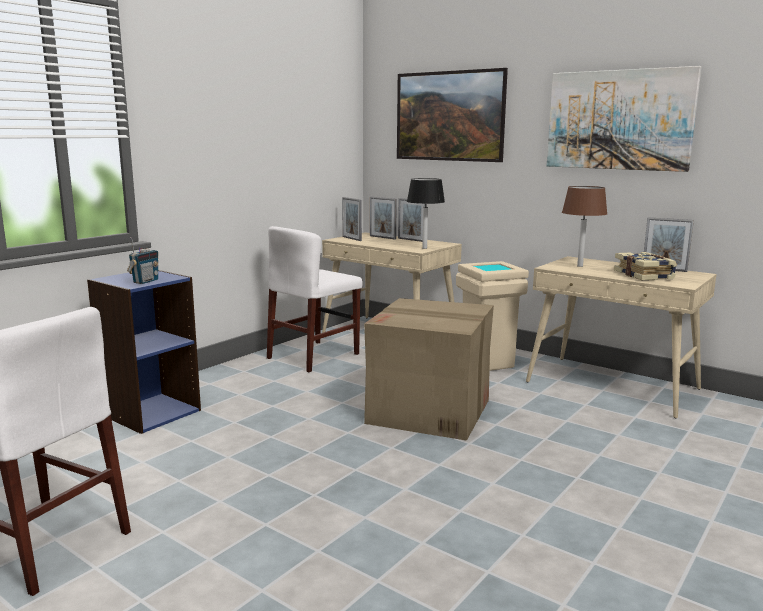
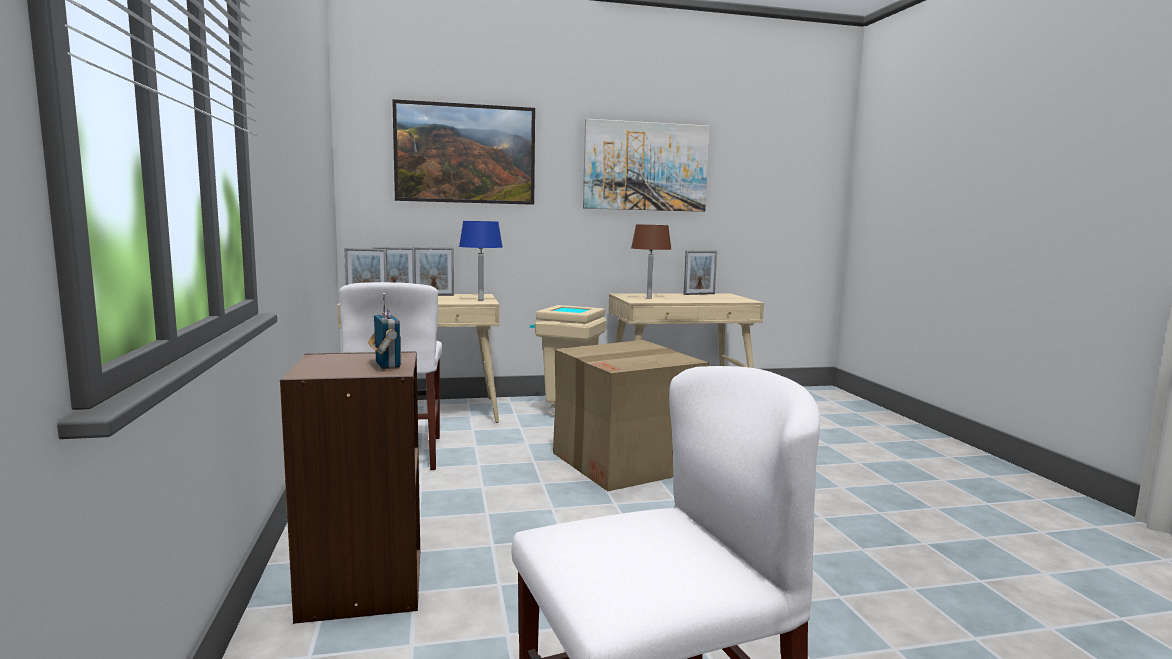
camera: 50 degrees left, 5 degrees down
blue bookcase [87,270,201,434] -> brown bookcase [280,351,420,624]
black table lamp [407,178,445,249] -> blue table lamp [459,221,502,301]
book [614,252,677,280] -> none

